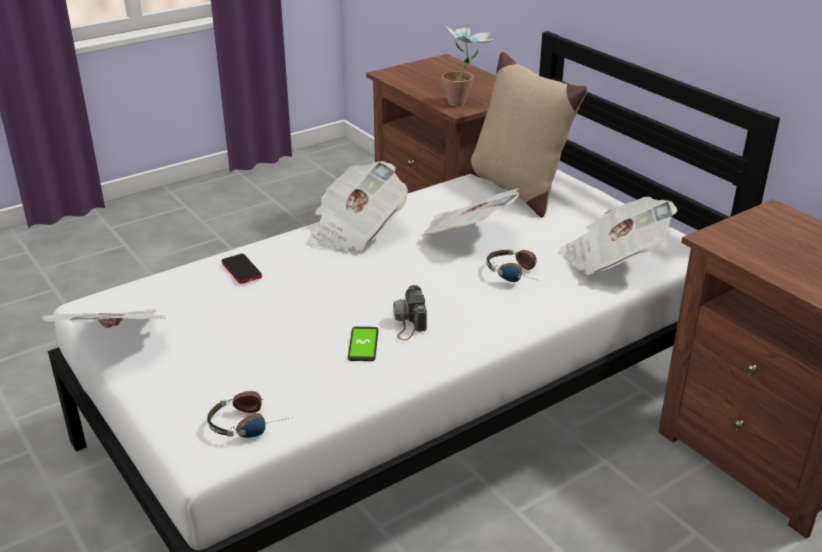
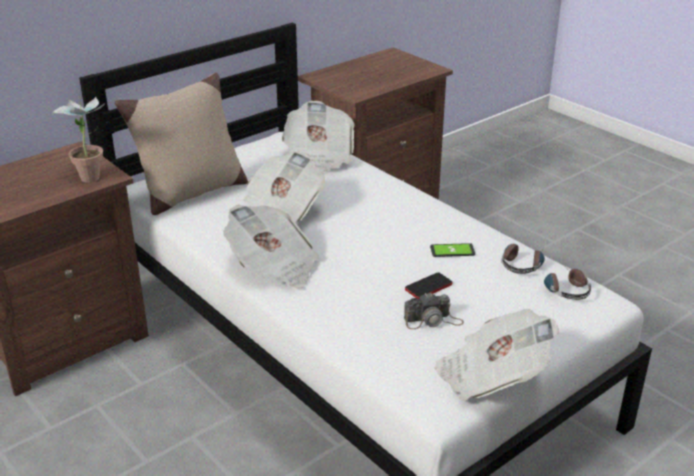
camera: 95 degrees left, 0 degrees up
phone [222,254,262,284] -> phone moved to [405,273,452,299]
camera [393,285,427,340] -> camera moved to [404,292,464,329]
headphones [486,249,539,282] -> headphones moved to [501,244,545,274]

